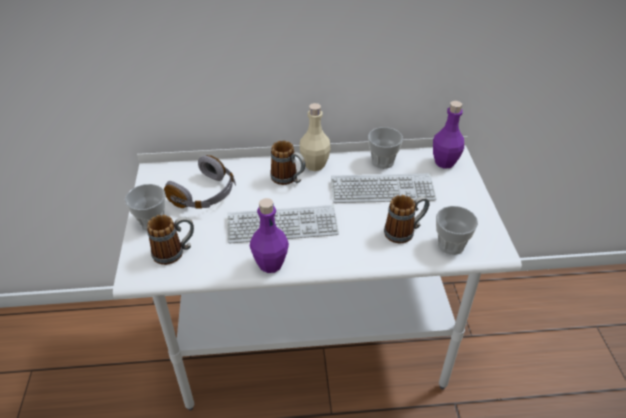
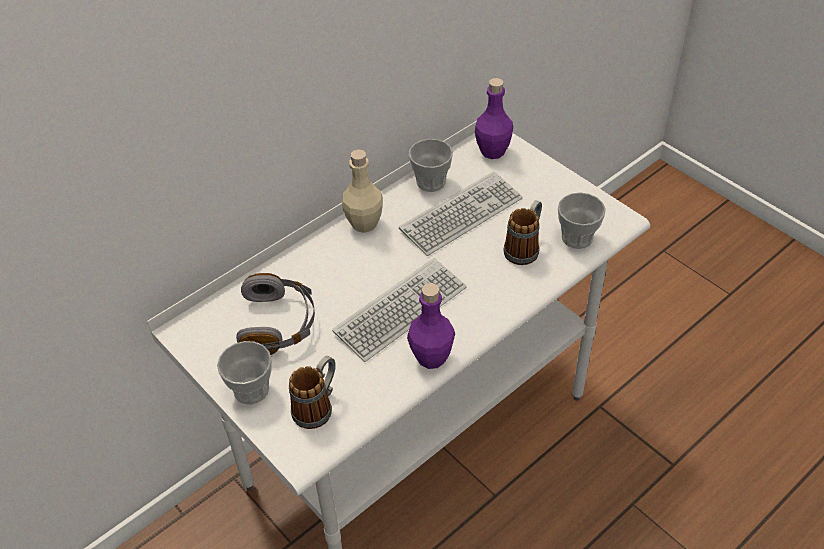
camera: 35 degrees left, 5 degrees up
mug [270,140,306,185] -> none

